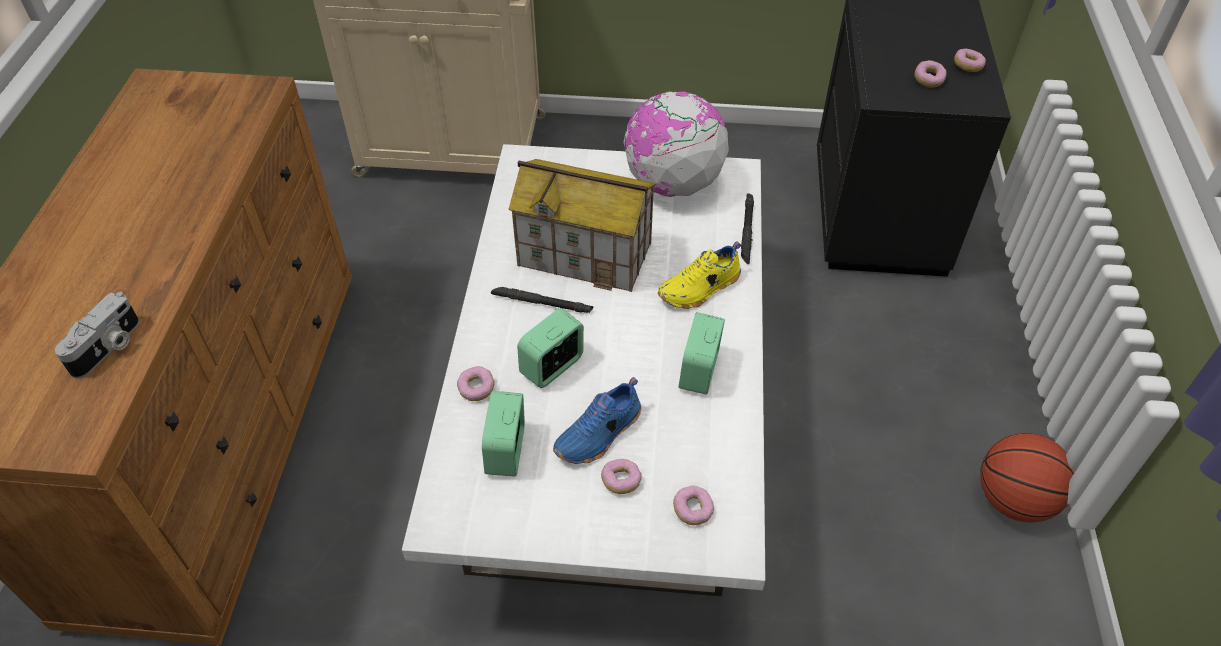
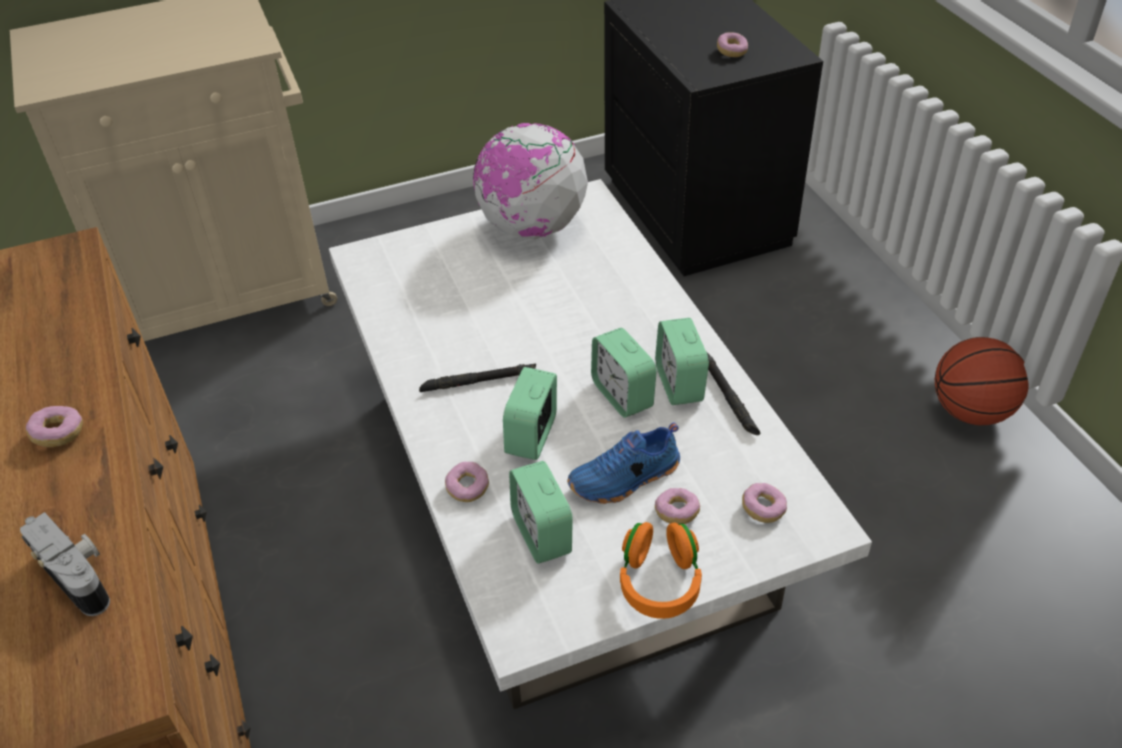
camera: 25 degrees left, 5 degrees down
camera [55,292,139,378] -> camera turned 45 degrees counterclockwise [20,512,110,616]
toy house [508,159,656,292] -> none
blue shoe [553,377,641,464] -> blue shoe turned 45 degrees clockwise [567,422,680,504]
yellow shoe [658,241,741,309] -> none
black flashlight [741,193,754,264] -> black flashlight moved to [707,353,760,435]
donut [954,49,986,72] -> donut moved to [26,406,83,447]
none -> alarm clock [591,328,657,418]
none -> orange headphones [620,522,702,619]

